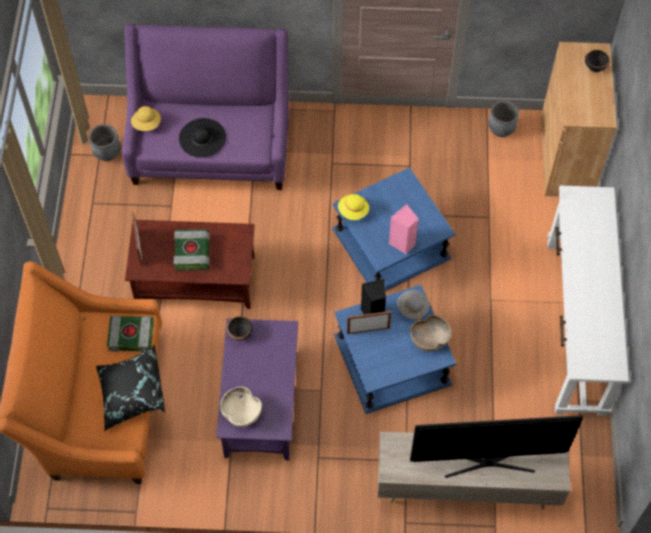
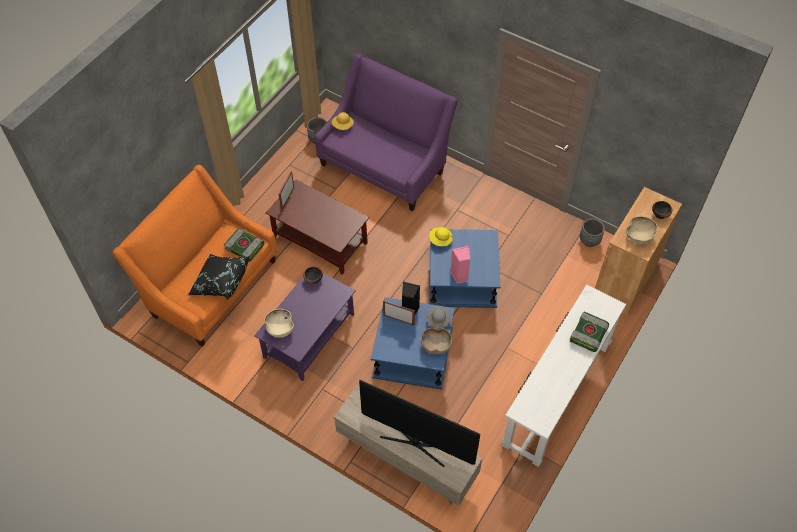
camera: 30 degrees right, 5 degrees down
book [173,229,210,271] -> book moved to [570,311,609,352]
black hat [179,118,226,157] -> none
none -> beige bowl [626,216,658,244]

